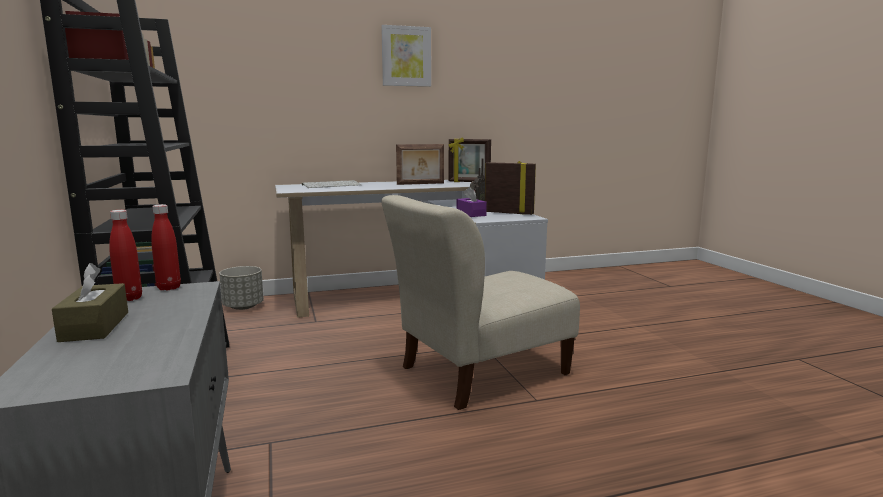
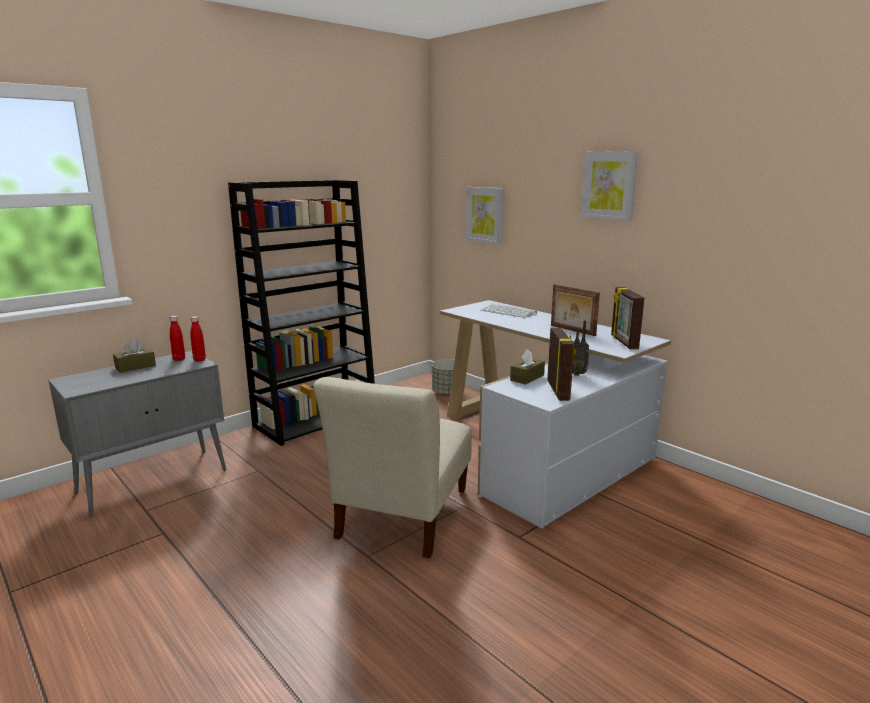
camera: 65 degrees right, 5 degrees up
beige chair [381,195,580,410] -> beige chair turned 105 degrees counterclockwise [313,377,472,558]
purple tissue box [457,187,487,217] -> brown tissue box [510,349,545,385]
none -> picture [466,187,504,244]

